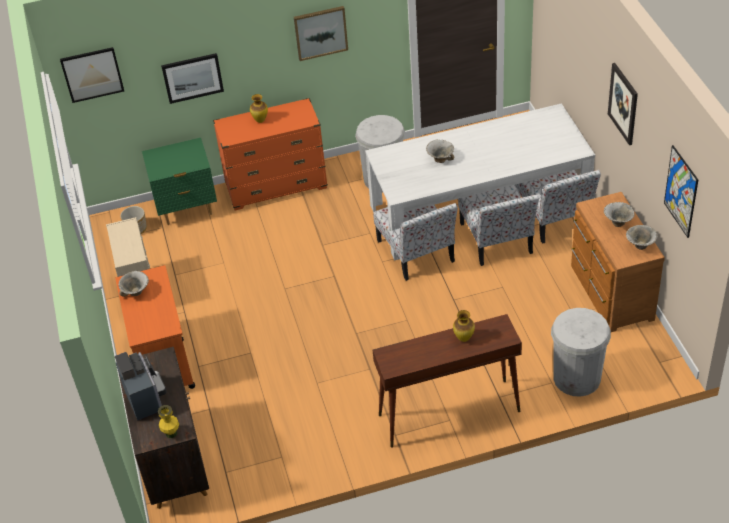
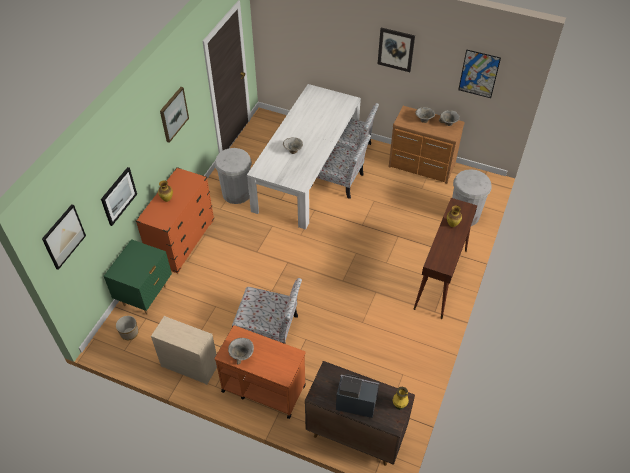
camera: 55 degrees left, 5 degrees up
chair [373,203,458,281] -> chair moved to [232,278,302,344]

